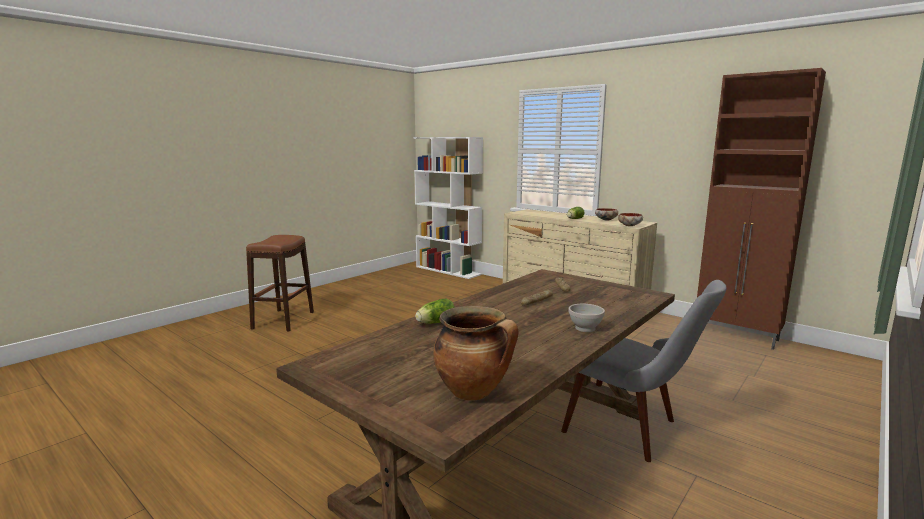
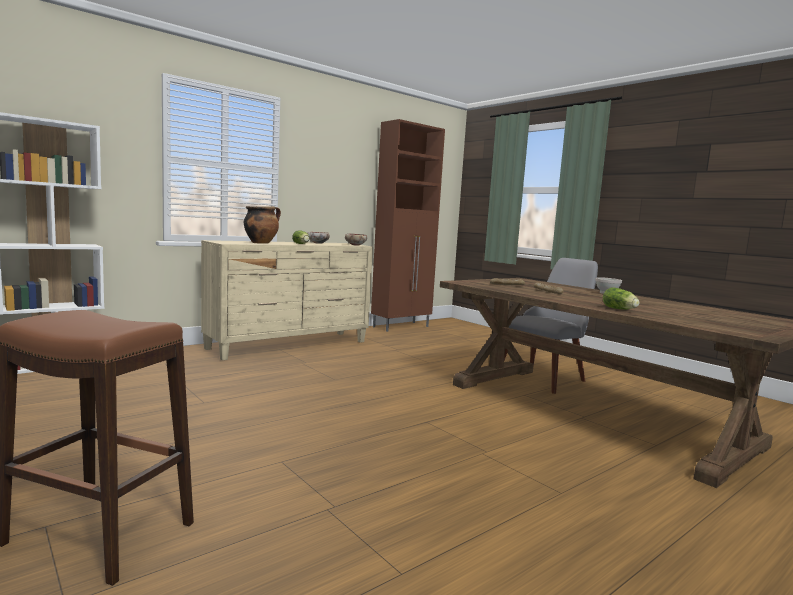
camera: 80 degrees left, 5 degrees down
cooking pot [433,306,519,401] -> cooking pot moved to [244,206,281,243]

